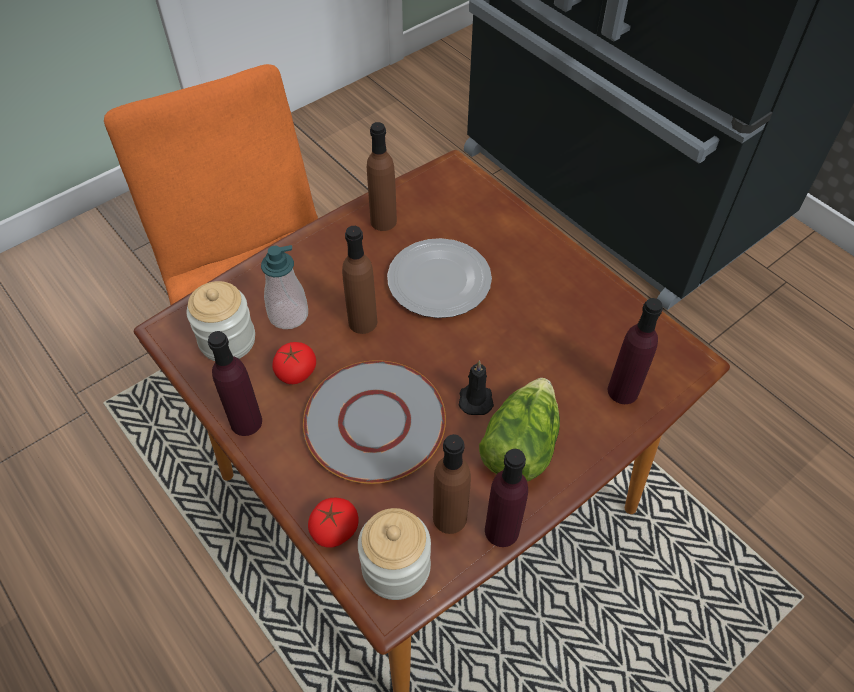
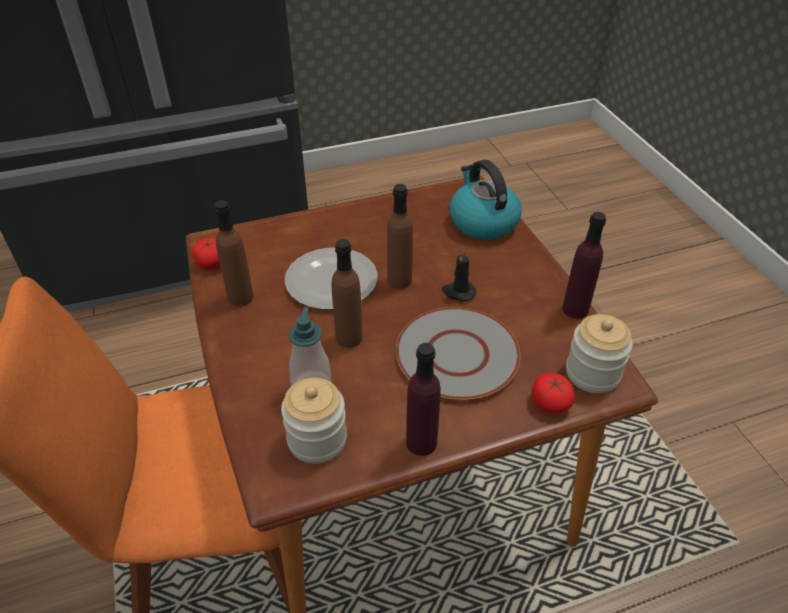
camera: 70 degrees left, 10 degrees down
tomato [272,342,316,384] -> tomato moved to [192,238,220,269]
brown bottle [433,434,471,534] -> brown bottle moved to [387,184,413,289]
lettuce [479,378,560,482] -> none
purple bottle [608,298,663,404] -> kettle [449,159,522,240]

